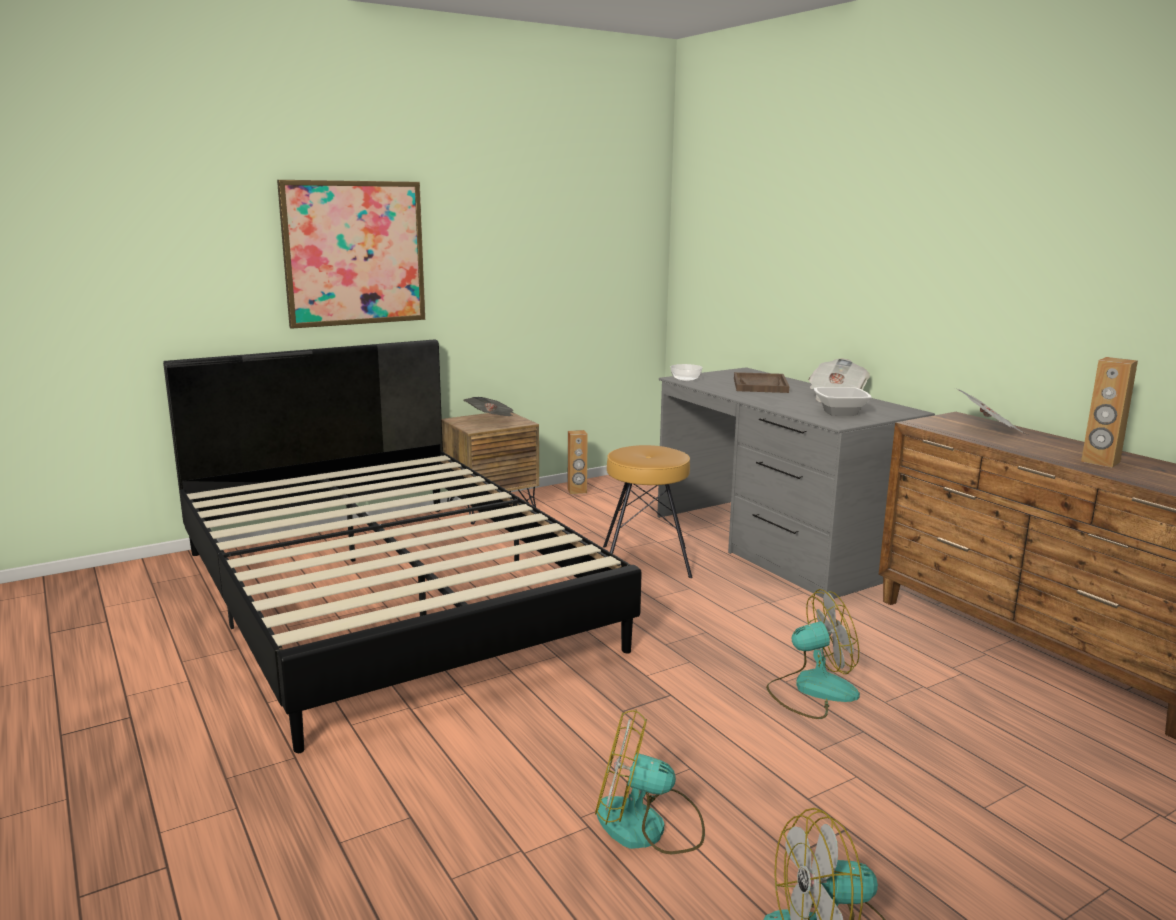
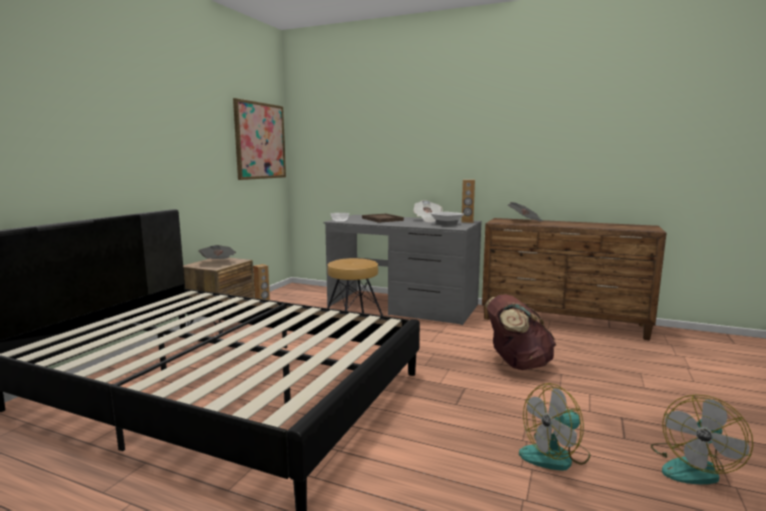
camera: 35 degrees left, 5 degrees down
picture [277,180,425,329] -> picture moved to [233,98,286,180]
fan [766,589,860,719] -> brown backpack [485,294,556,370]
brown speaker [1081,357,1138,468] -> brown speaker moved to [461,179,475,223]

